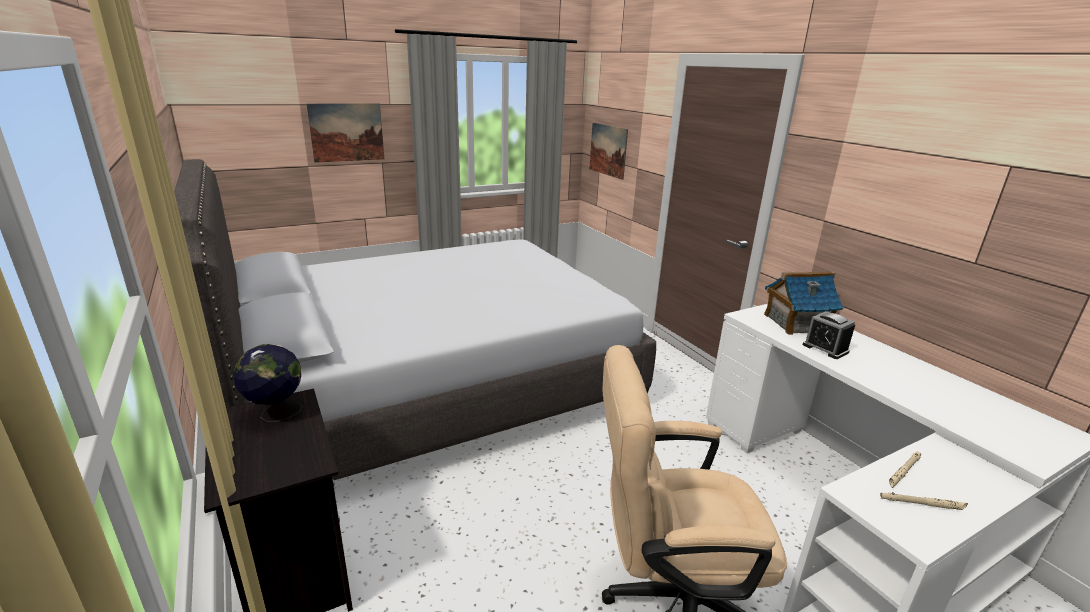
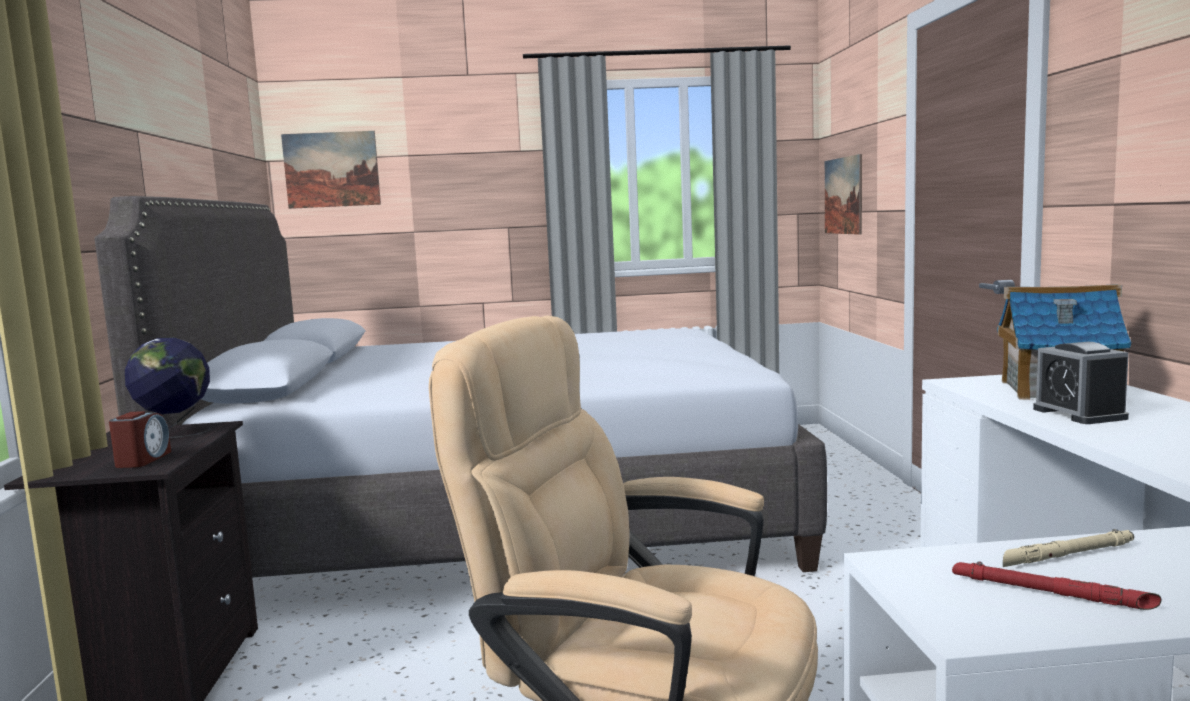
camera: 25 degrees right, 15 degrees down
picture [306,103,384,163] -> picture moved to [281,131,381,209]
beige flashlight [880,492,968,510] -> red flashlight [952,561,1161,610]
none -> alarm clock [109,411,171,468]

